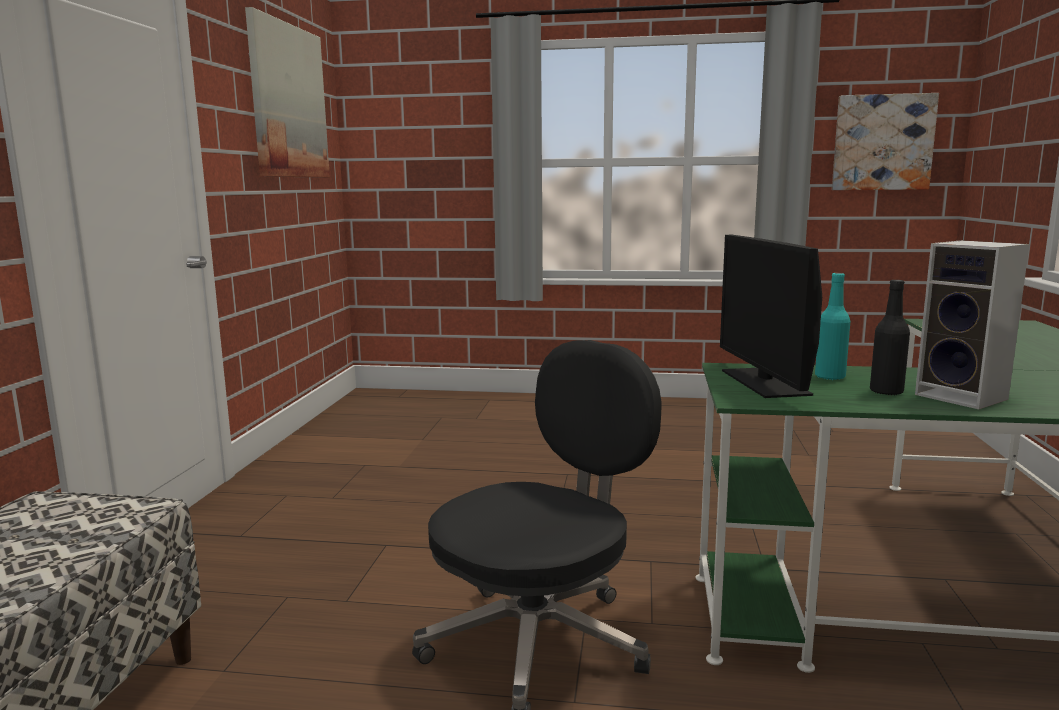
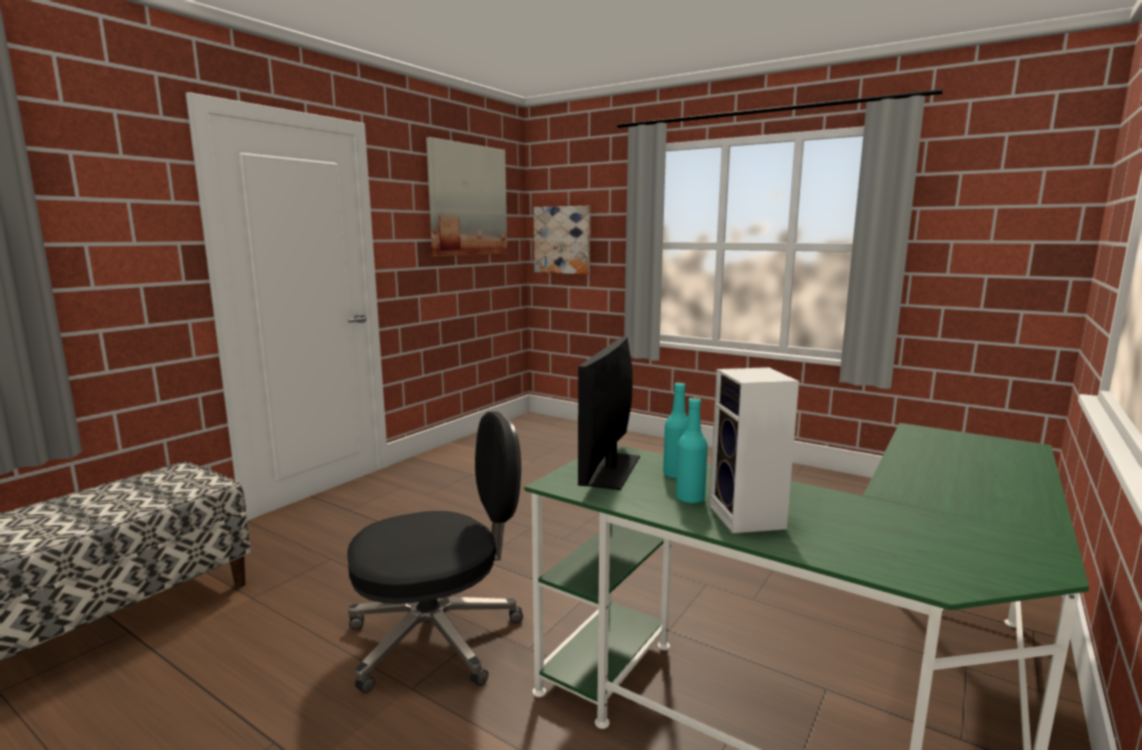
camera: 25 degrees right, 0 degrees up
picture [832,93,939,190] -> picture moved to [534,206,590,275]
black bottle [870,280,910,396] -> turquoise bottle [676,398,708,504]

